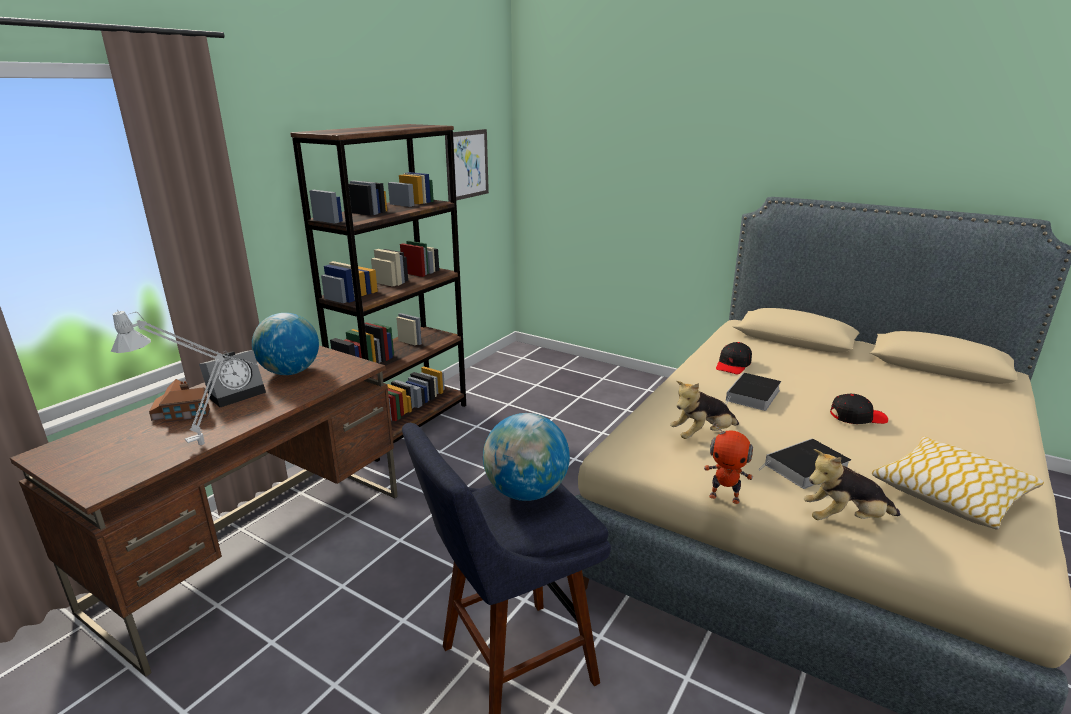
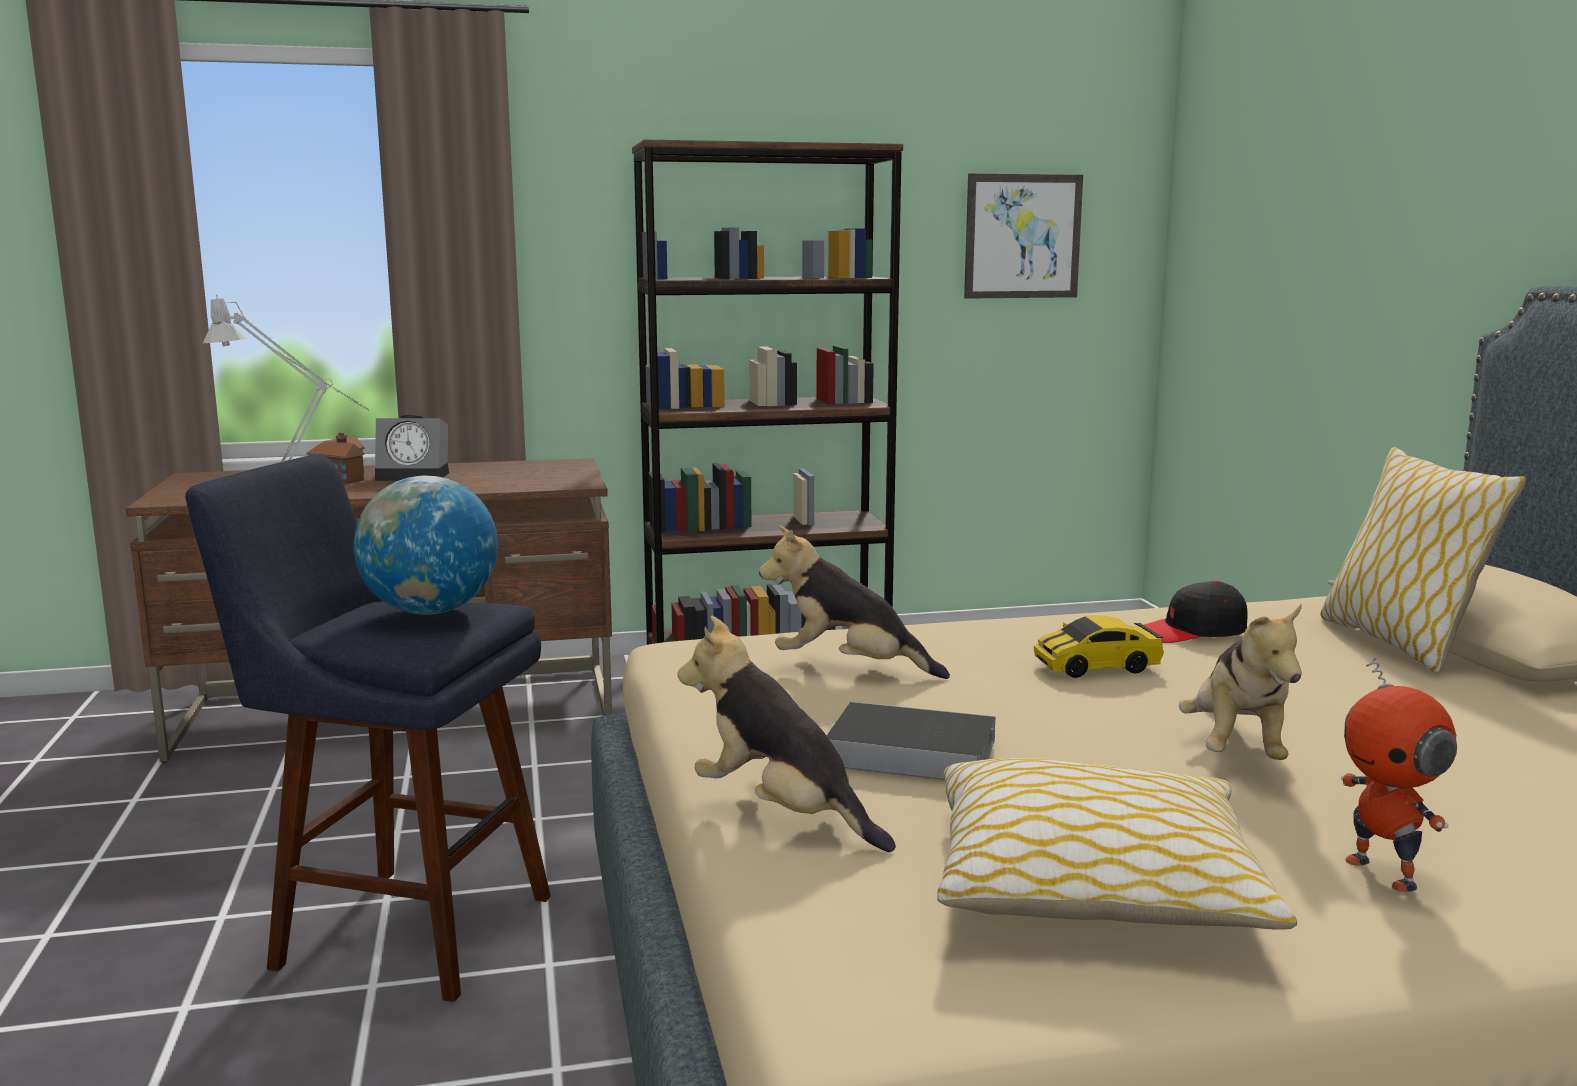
camera: 45 degrees right, 10 degrees down
globe [252,313,319,375] -> none
toy robot [704,422,753,504] -> toy robot moved to [1341,657,1457,892]
book [725,373,781,411] -> toy car [1034,615,1164,678]
black cap [830,394,888,424] -> plush toy [1179,603,1302,760]
none -> pillow [1320,447,1526,673]

